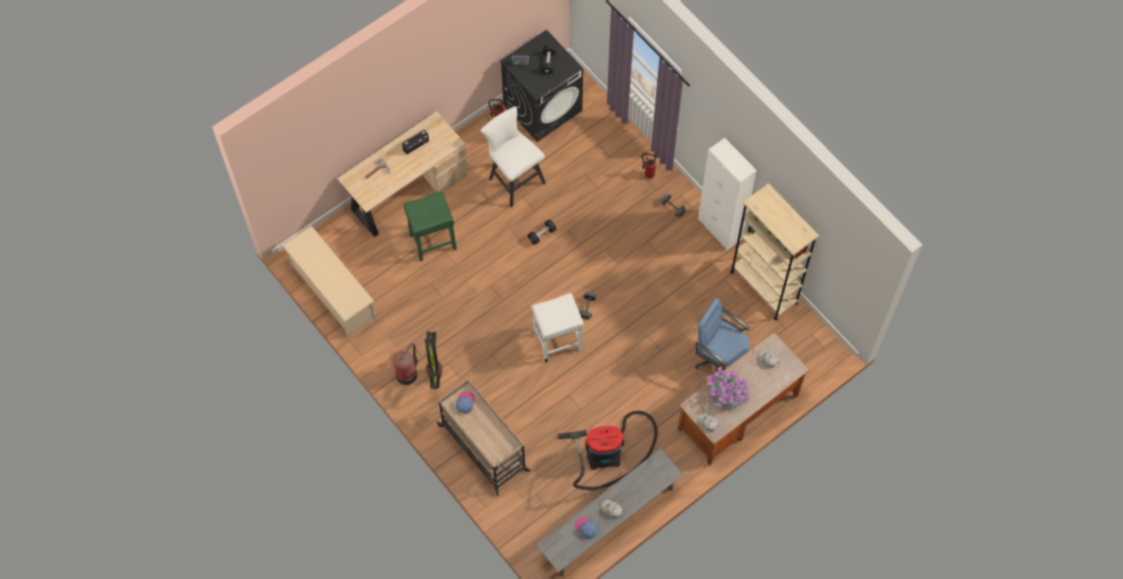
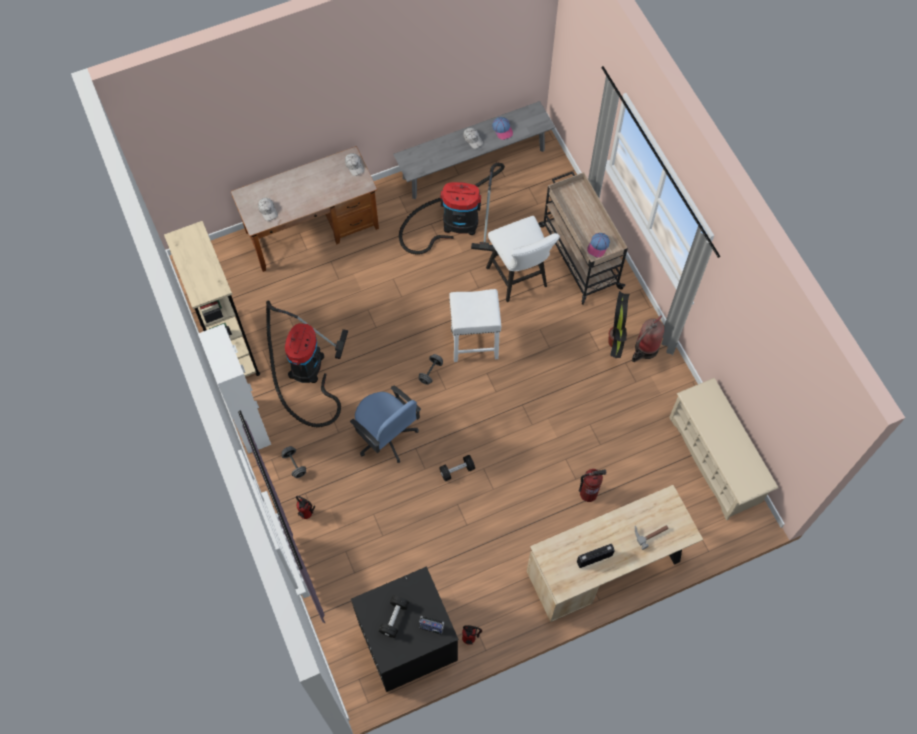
camera: 165 degrees left, 0 degrees up
green stool [404,191,457,261] -> fire extinguisher [579,469,607,502]
white stool [481,106,546,208] -> white stool moved to [486,216,560,302]
blue office chair [695,298,750,371] -> blue office chair moved to [350,385,421,463]
potted plant [707,367,750,409] -> none
none -> vacuum cleaner [266,301,348,427]

